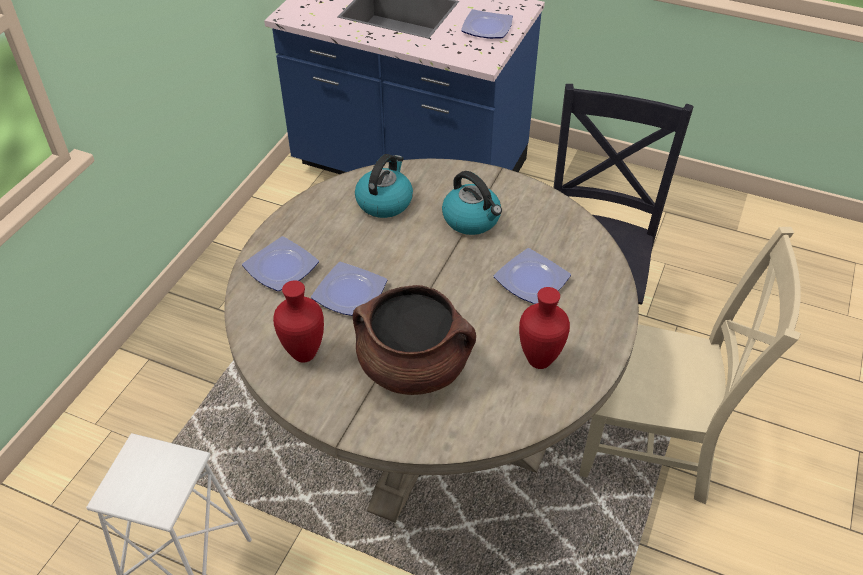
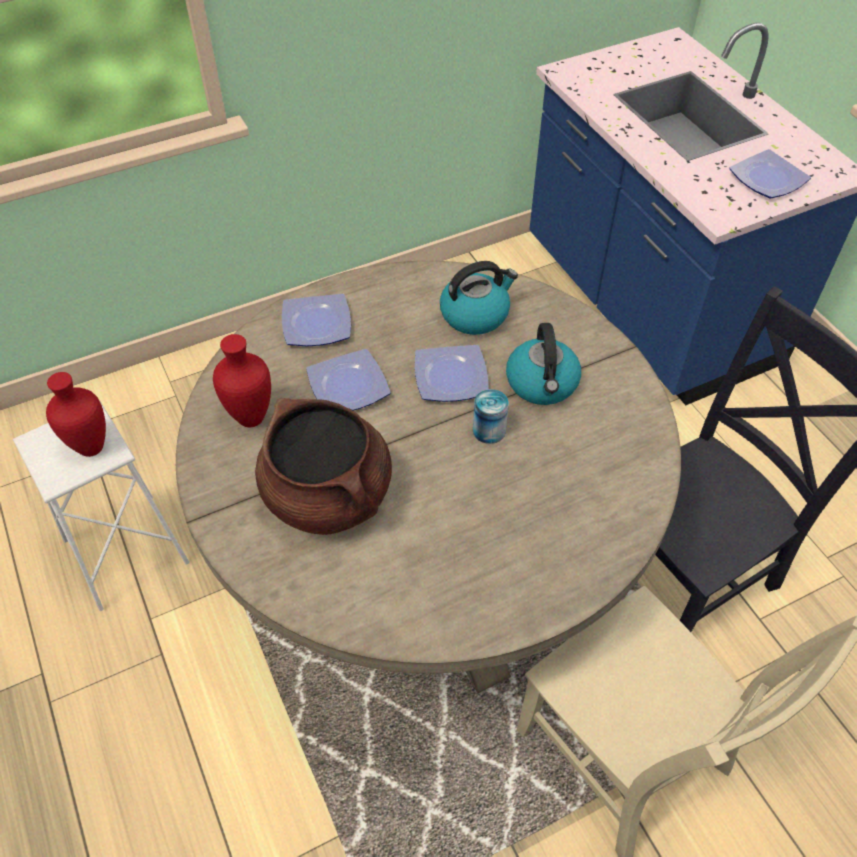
camera: 40 degrees right, 5 degrees up
plate [494,248,571,304] -> plate moved to [415,345,489,402]
red vase [519,287,570,369] -> red vase moved to [46,372,106,457]
none -> can [473,389,509,444]

